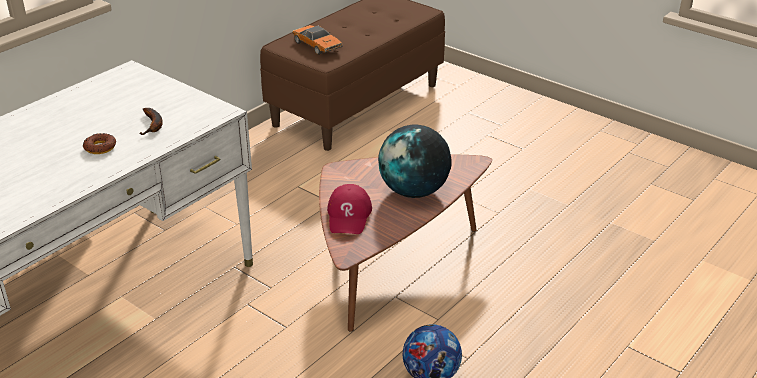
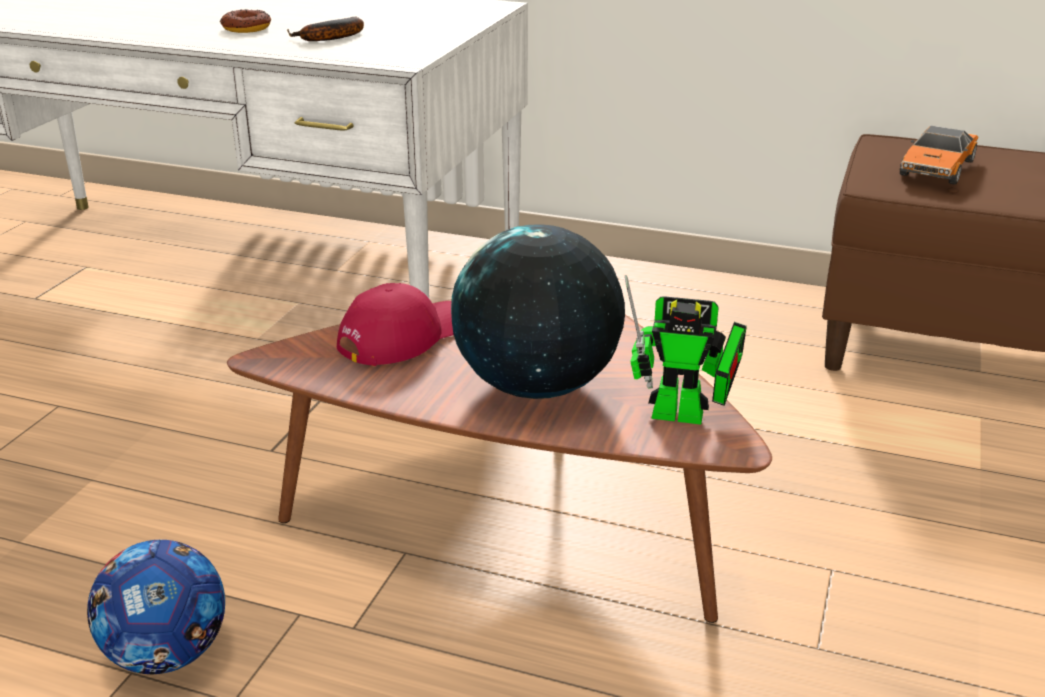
camera: 70 degrees right, 5 degrees down
red cap [327,184,372,234] -> red cap turned 150 degrees clockwise [337,283,454,366]
none -> toy robot [625,275,747,425]

